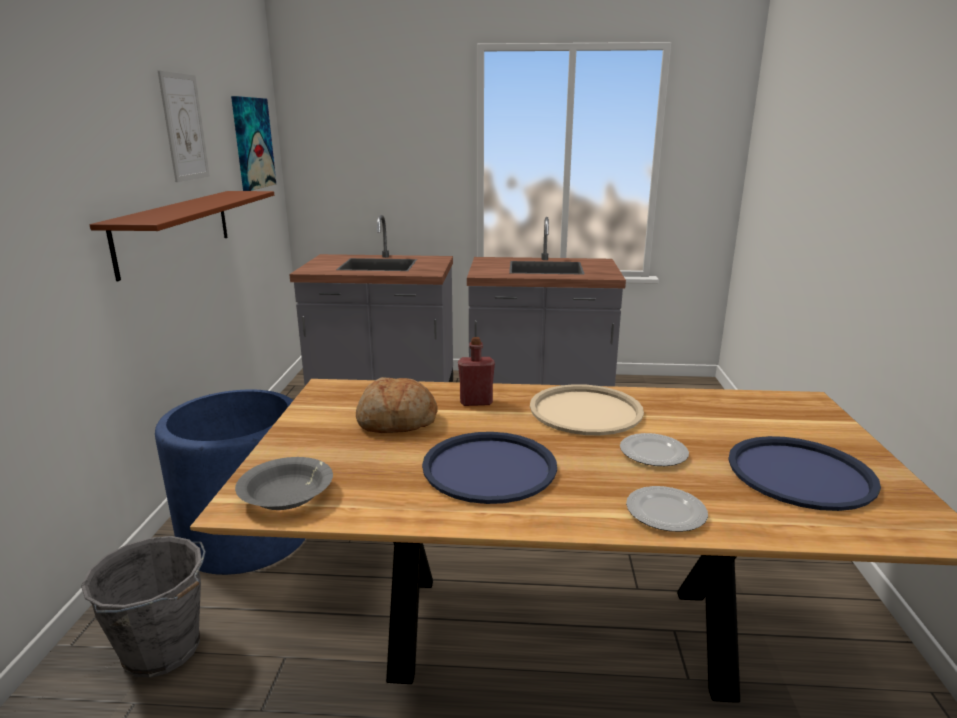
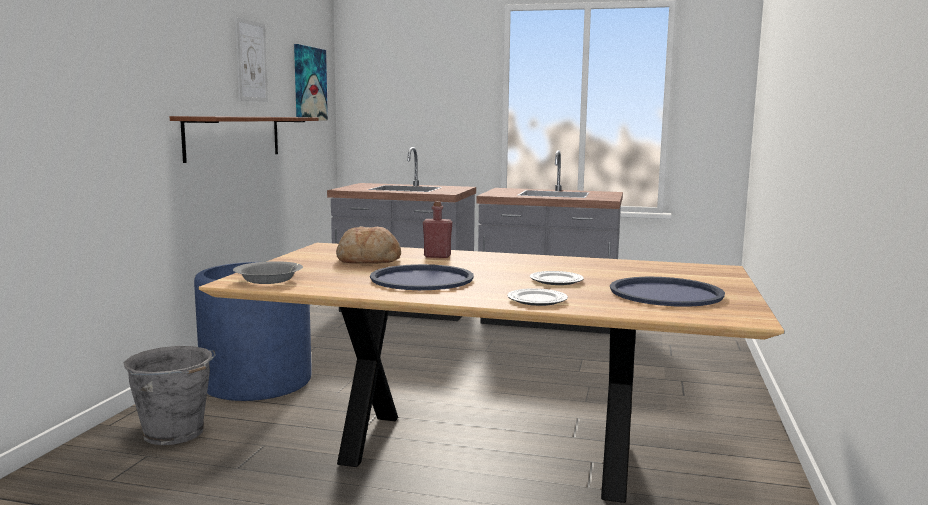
camera: 10 degrees right, 10 degrees down
beige tray [530,384,644,435] -> none

